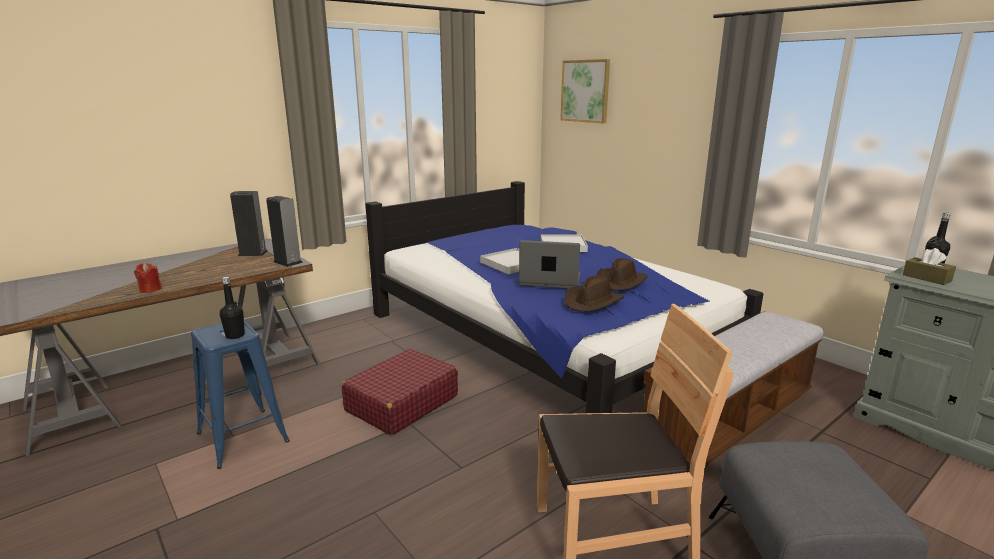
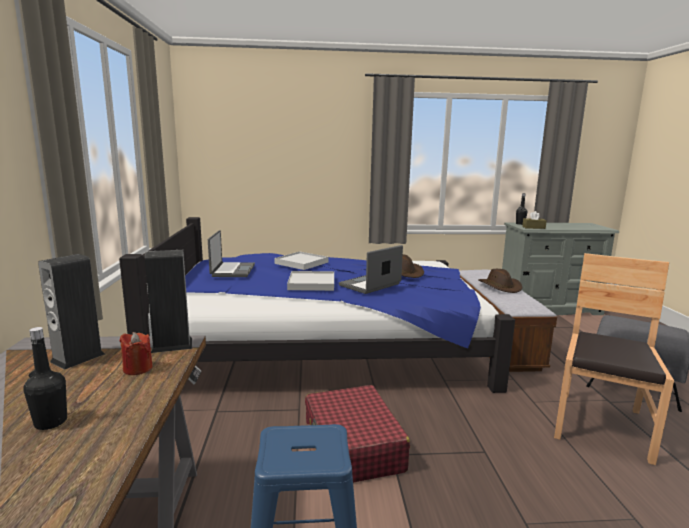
camera: 55 degrees left, 5 degrees down
red candle [134,263,162,293] -> red candle moved to [120,332,153,375]
black bottle [220,277,245,339] -> black bottle moved to [23,327,67,430]
picture [560,59,610,123] -> none
brown hat [564,276,624,312] -> brown hat moved to [478,269,522,293]
none -> laptop [208,230,255,277]

